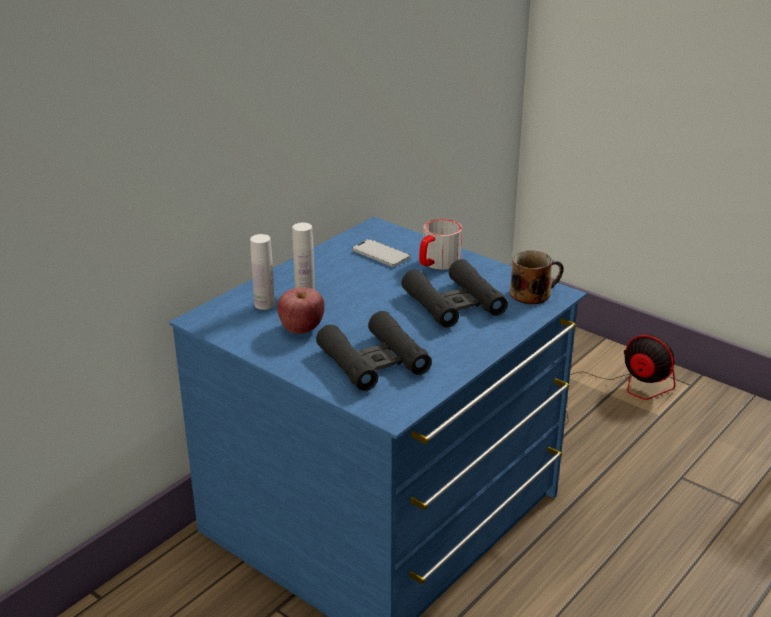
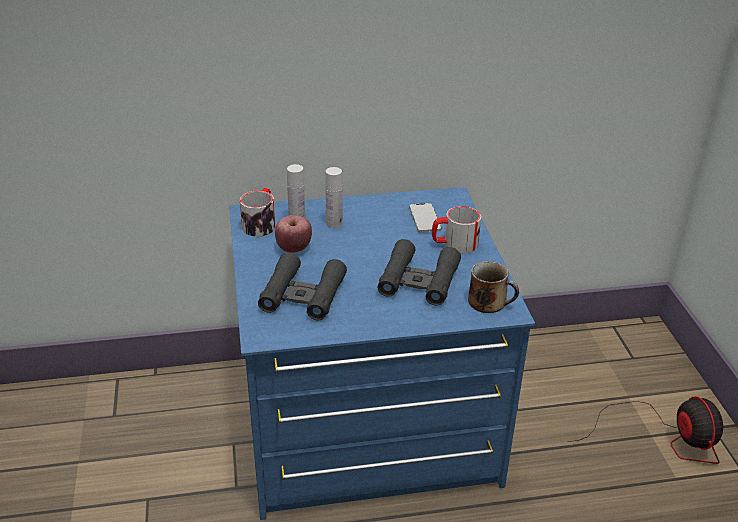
camera: 40 degrees right, 5 degrees up
none -> mug [240,188,275,237]

